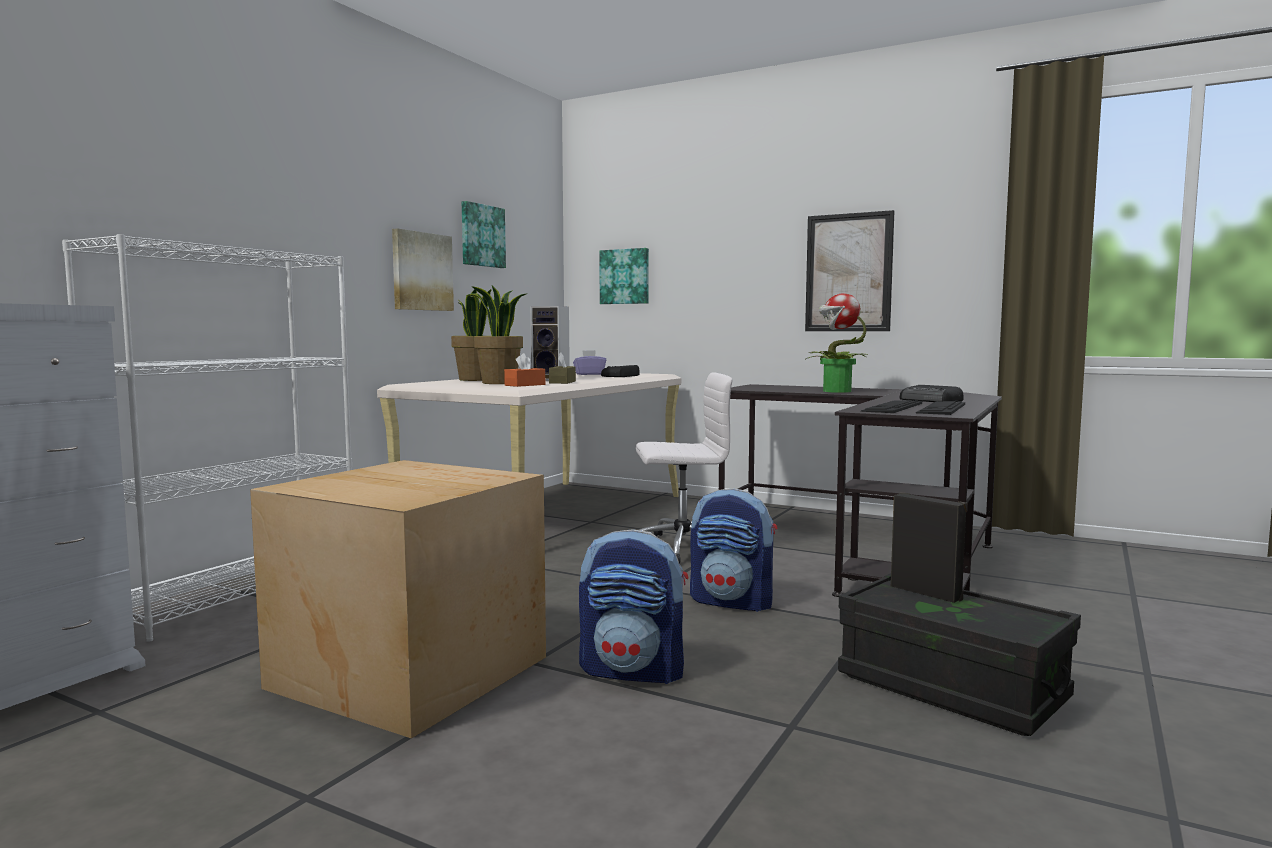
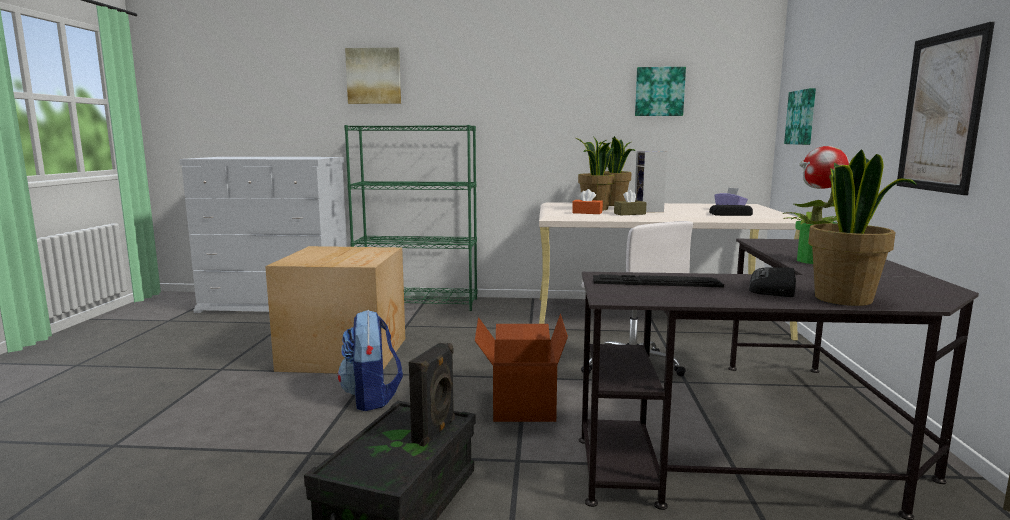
camera: 65 degrees right, 5 degrees up
white bookcase [62,234,352,642] -> green bookcase [344,125,477,311]
picture [392,228,454,311] -> picture moved to [345,48,401,104]
backpack [690,489,777,612] -> cardboard box [475,314,568,422]
keyboard [916,401,965,415] -> none
none -> potted plant [808,149,917,306]

